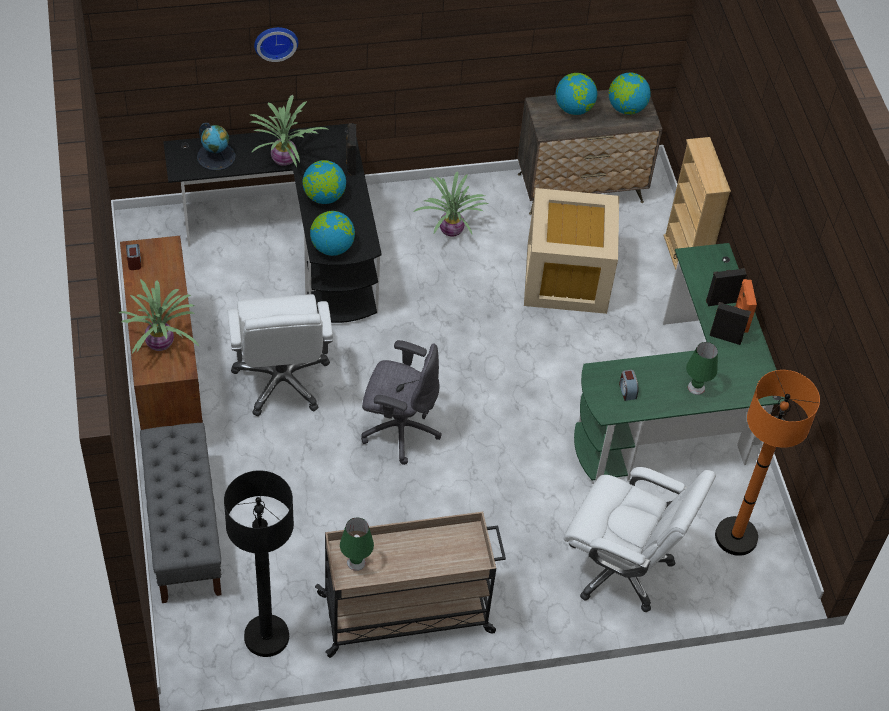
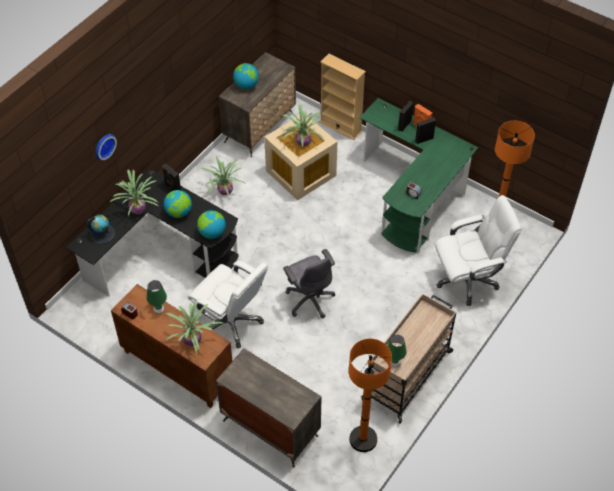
camera: 40 degrees left, 0 degrees up
grey bench [140,423,222,603] -> dresser [216,348,322,467]
black floor lamp [224,470,294,657] -> orange floor lamp [349,339,392,452]
grey office chair [361,340,442,465] -> grey office chair turned 90 degrees clockwise [283,249,335,318]
globe [609,73,651,115] -> none
green table lamp [686,342,718,395] -> green table lamp moved to [147,280,167,314]
none -> potted plant [282,105,323,147]

